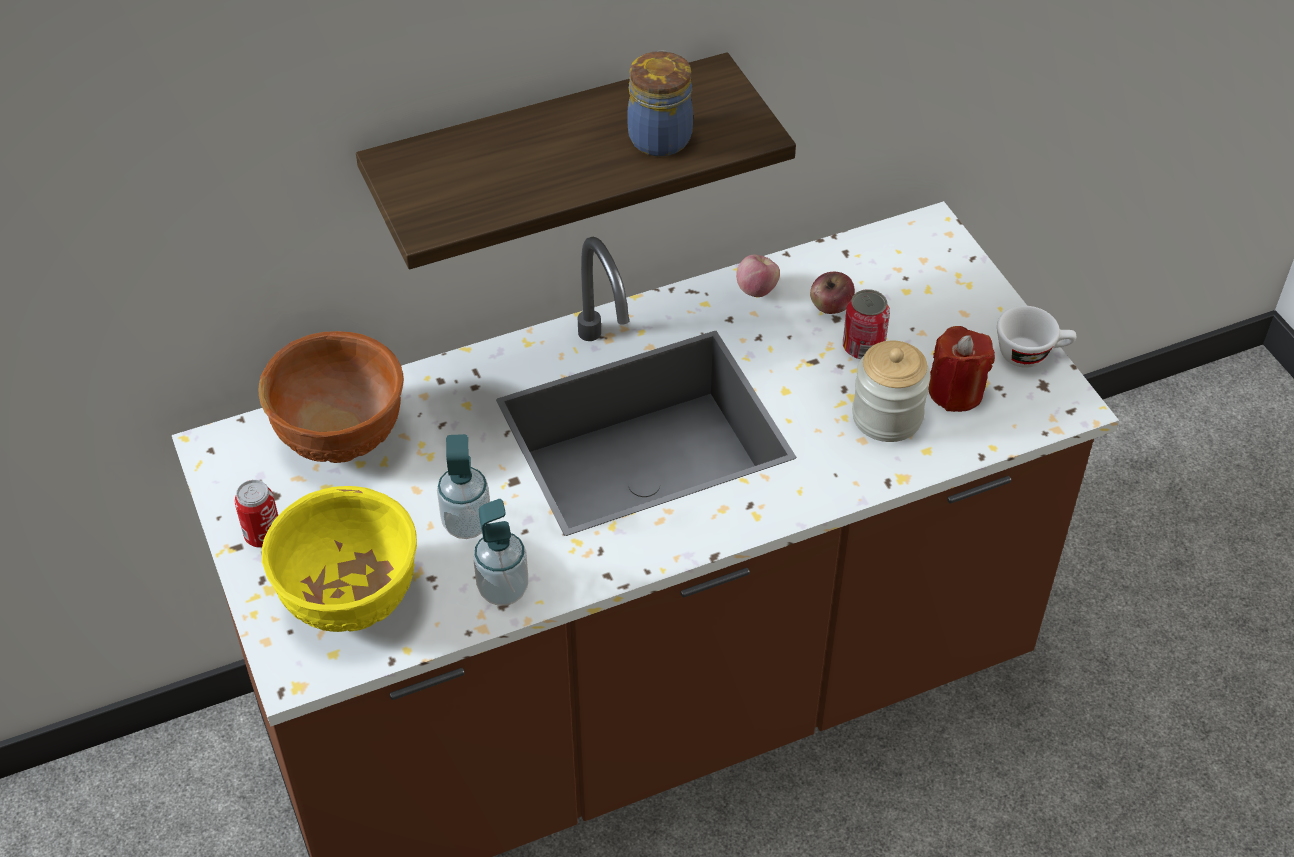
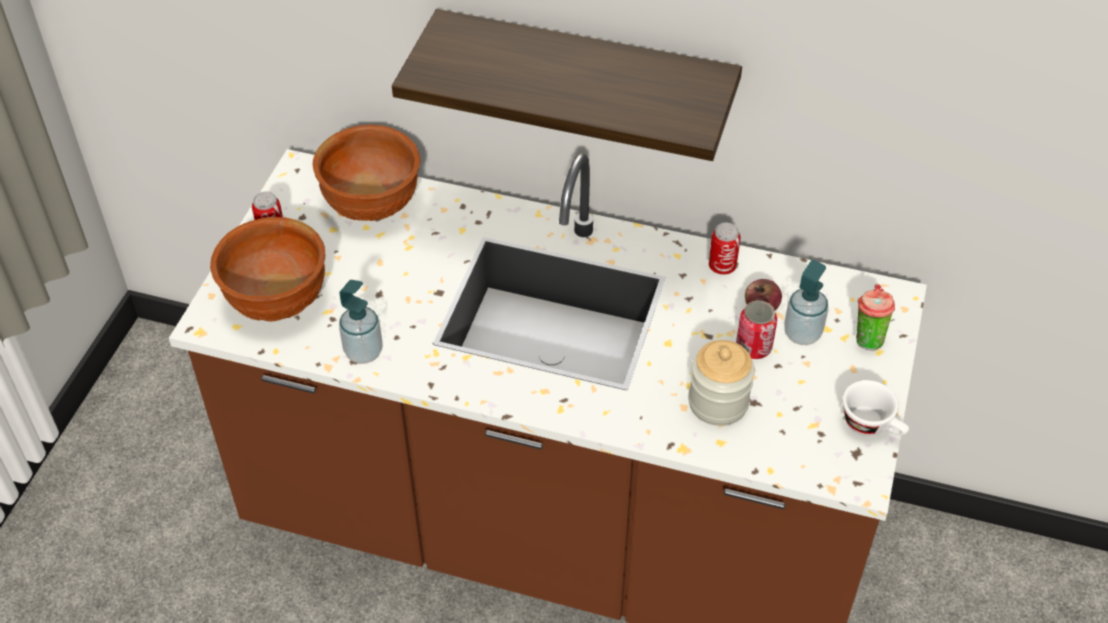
camera: 40 degrees right, 0 degrees up
yellow bowl [262,486,417,632] -> brown bowl [210,217,325,321]
soap dispenser [437,434,490,539] -> soap dispenser moved to [784,260,829,345]
jar [627,51,693,157] -> none
apple [736,255,780,297] -> can [709,222,741,275]
red candle [928,326,995,412] -> none
none -> cup [856,284,895,351]

